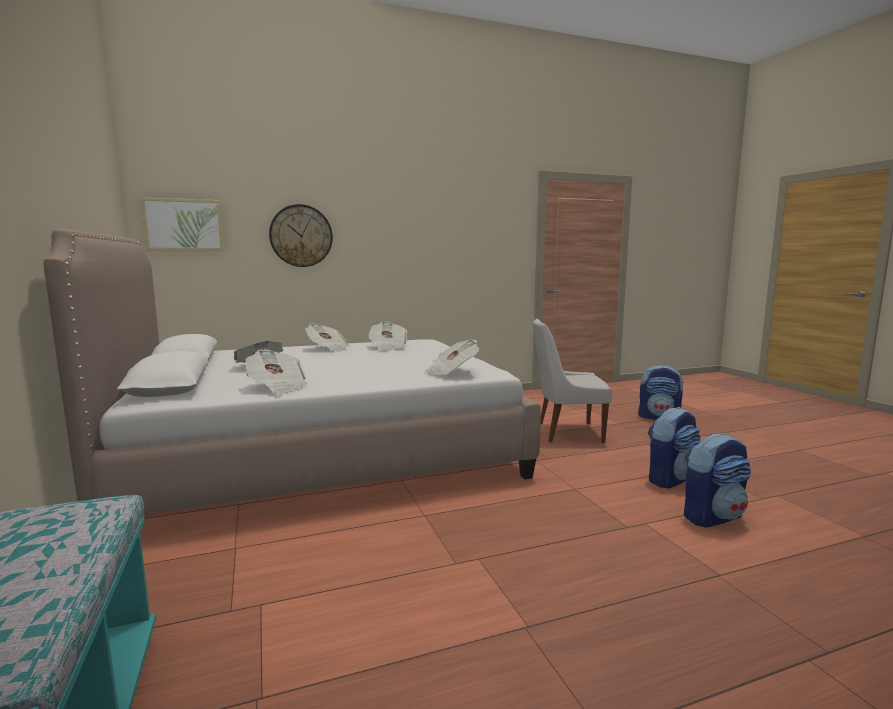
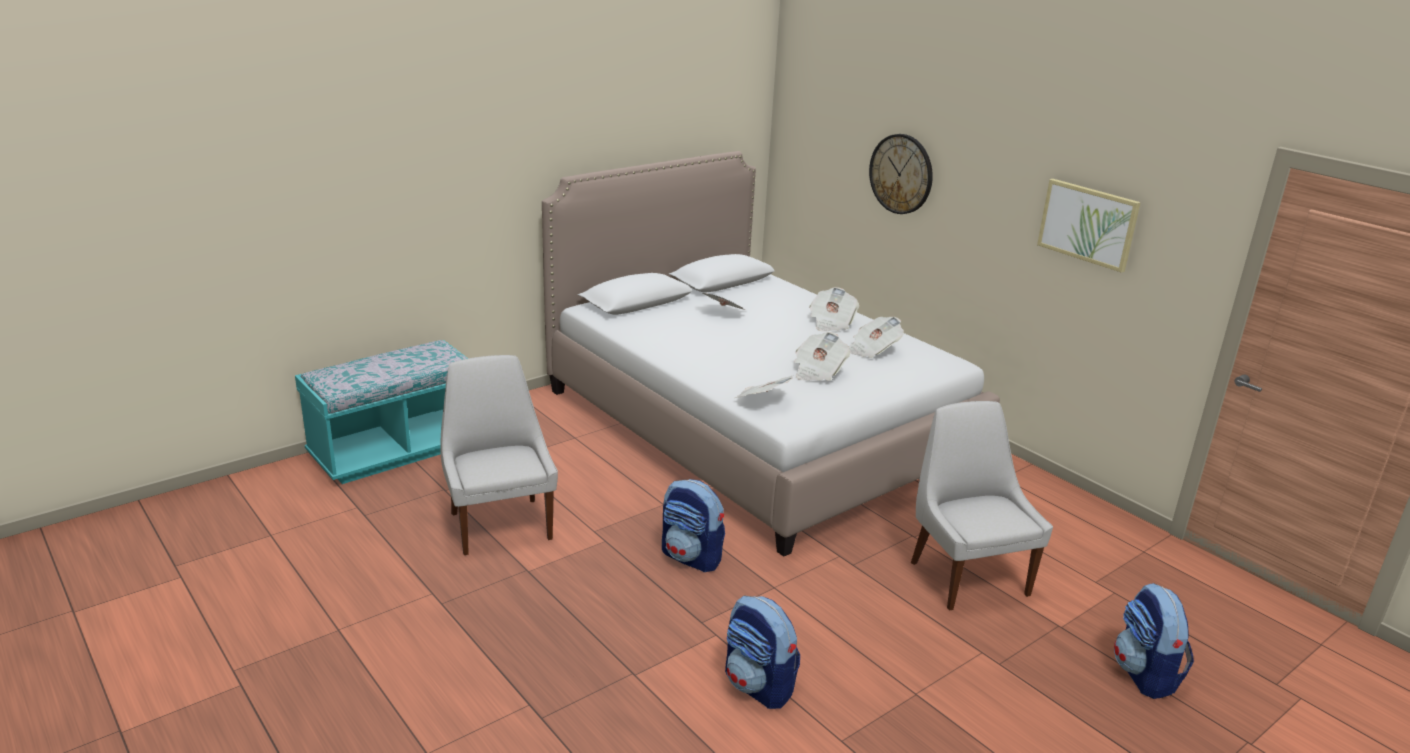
camera: 70 degrees right, 15 degrees up
picture [141,197,224,251] -> picture moved to [1037,179,1141,273]
newspaper [245,350,307,395] -> newspaper moved to [794,332,850,381]
backpack [648,407,701,488] -> backpack moved to [662,479,725,572]
none -> white chair [440,355,558,555]

